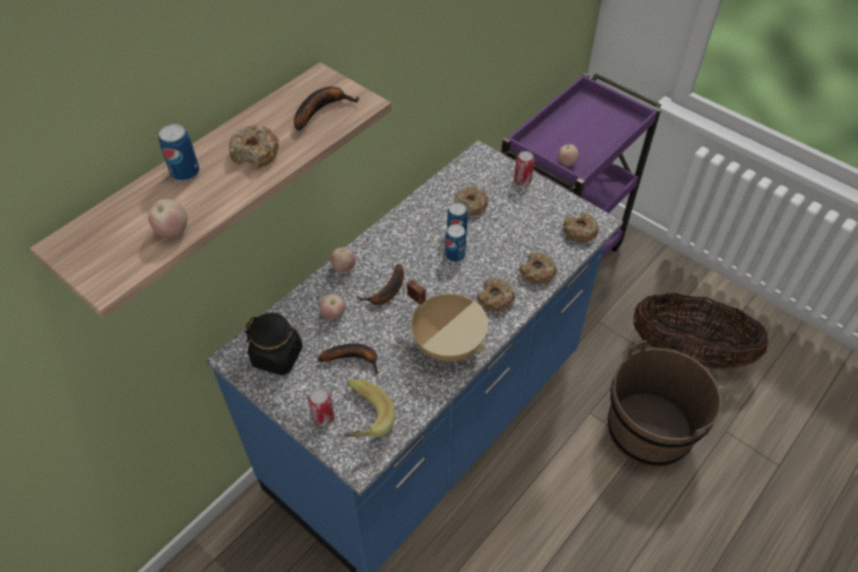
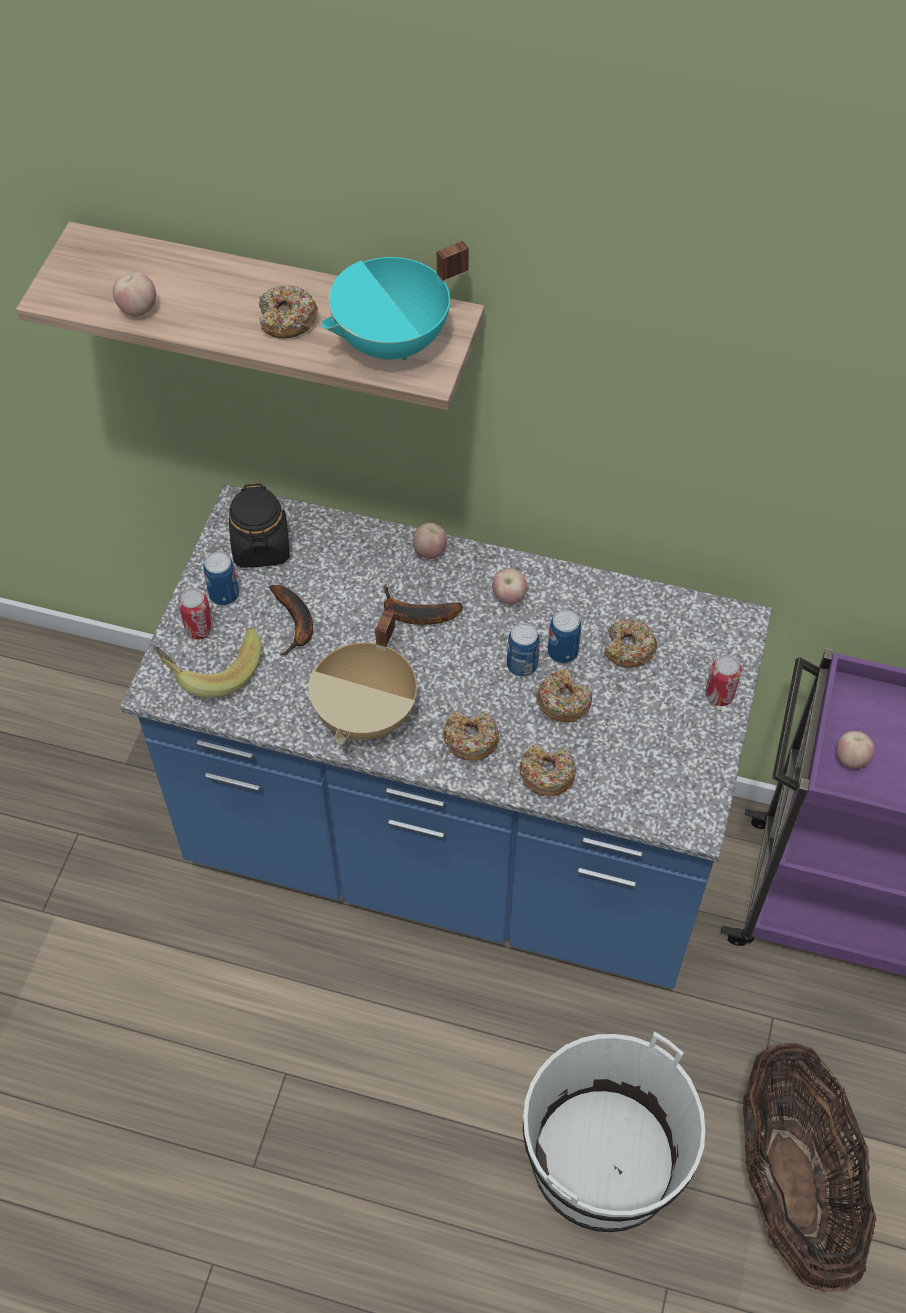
camera: 65 degrees right, 5 degrees up
can [159,124,200,181] -> can moved to [204,552,239,606]
banana [294,87,359,131] -> turquoise cooking pot [320,241,469,361]
apple [319,294,346,319] -> apple moved to [492,569,528,604]
donut [563,212,598,242] -> donut moved to [536,669,592,723]
brown bucket [608,340,722,467] -> white bucket [523,1032,705,1232]

